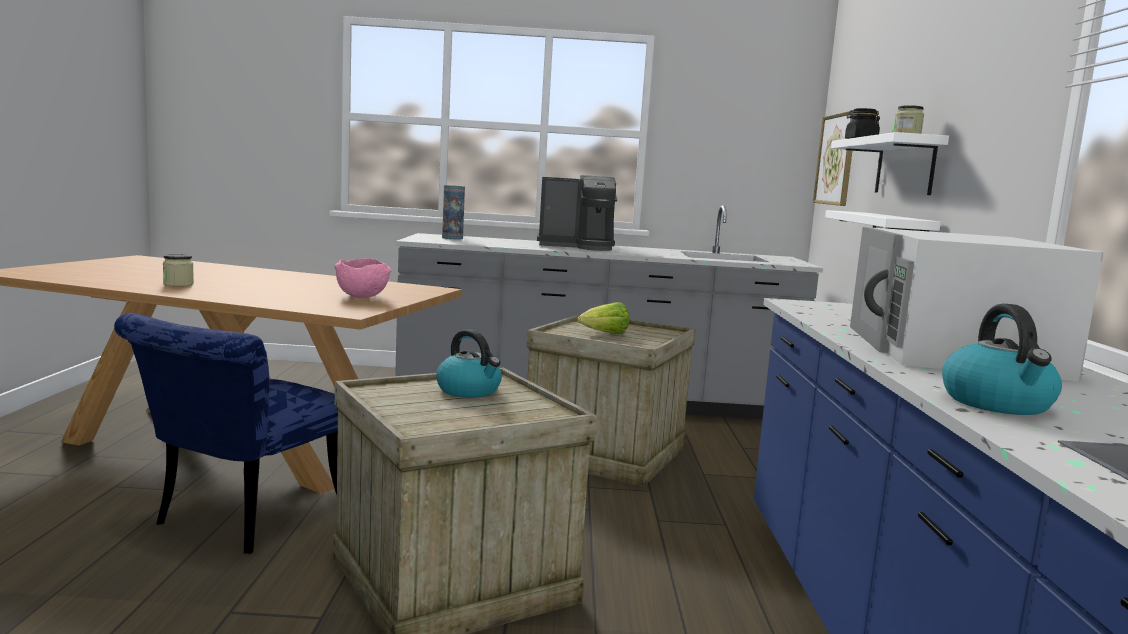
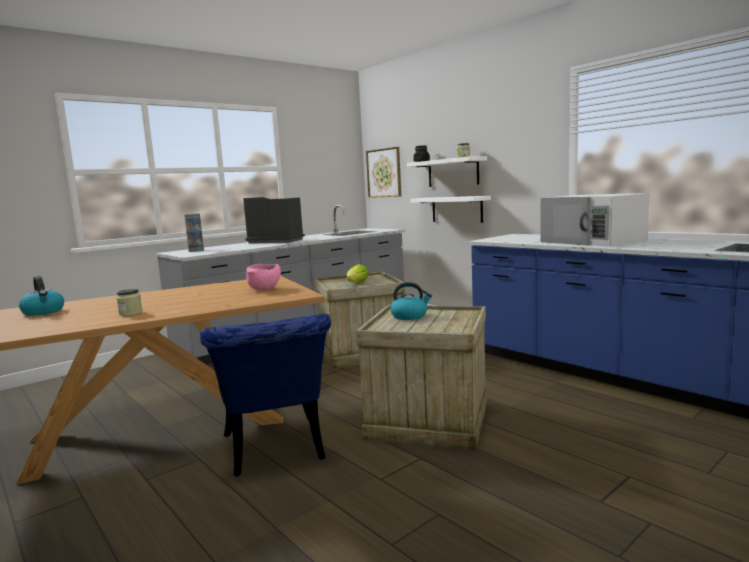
camera: 40 degrees left, 0 degrees up
coffee machine [537,175,617,251] -> coffee machine turned 120 degrees counterclockwise [243,197,305,244]
kettle [942,304,1062,415] -> kettle moved to [19,276,64,316]

